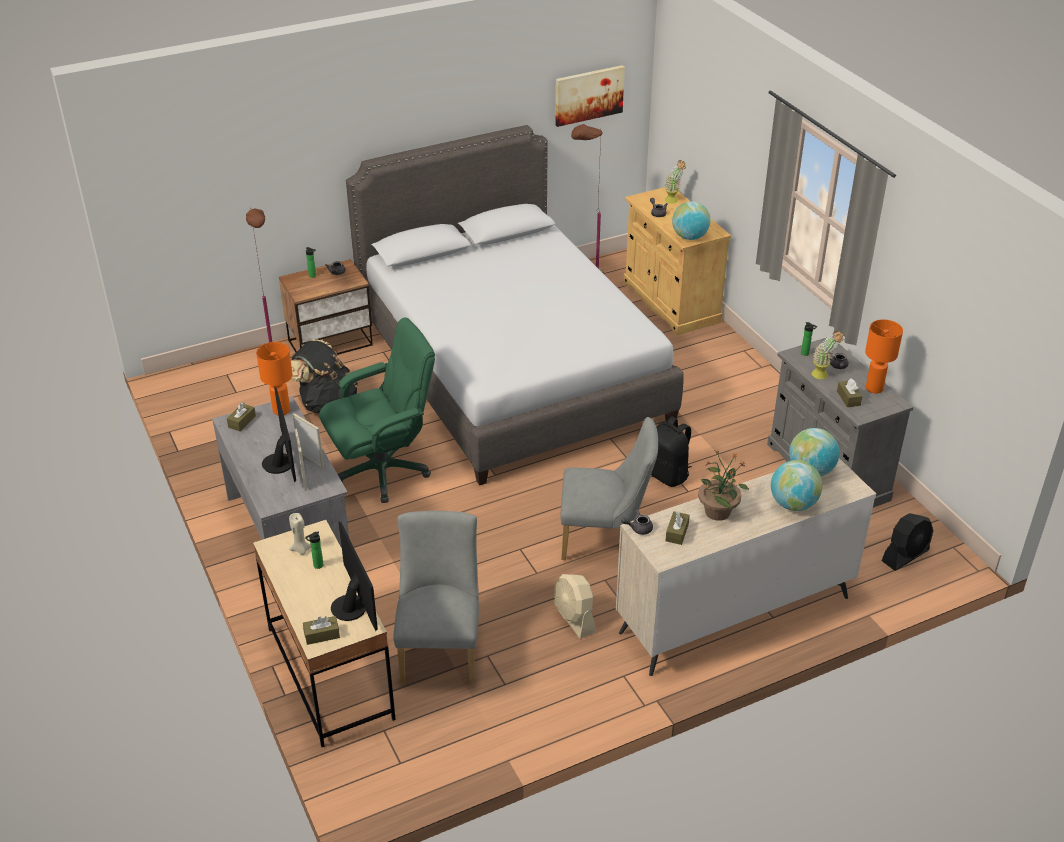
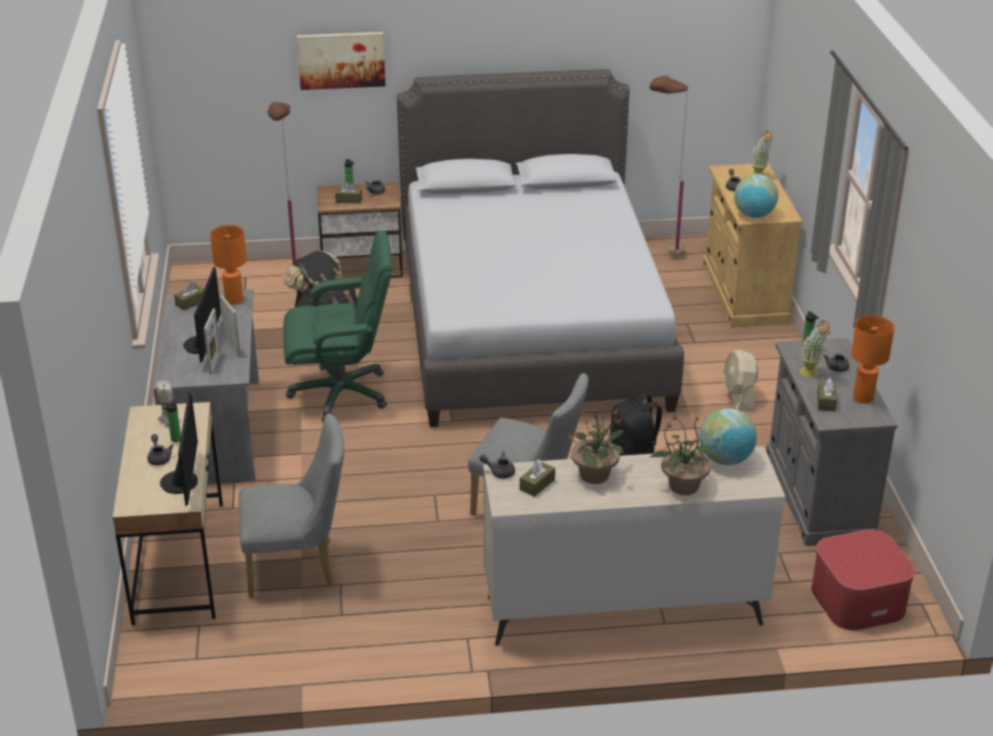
camera: 20 degrees right, 5 degrees down
brown tissue box [303,616,340,645] -> brown tissue box moved to [335,182,362,204]
grey chair [393,511,479,685] -> grey chair turned 60 degrees clockwise [239,413,344,598]
beige fan [554,574,596,638] -> beige fan moved to [724,350,758,411]
picture [555,65,625,127] -> picture moved to [297,32,385,90]
globe [771,460,822,511] -> potted plant [649,413,721,495]
black fan [882,513,933,571] -> ottoman [811,529,915,631]
none -> grey teapot [147,434,174,465]

